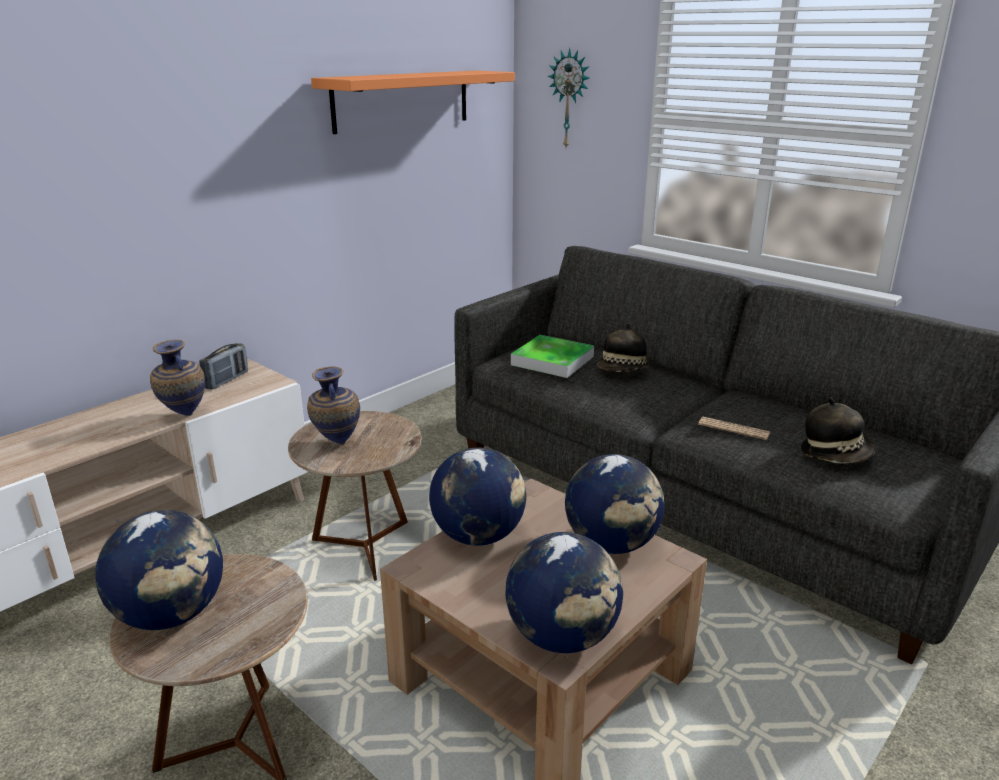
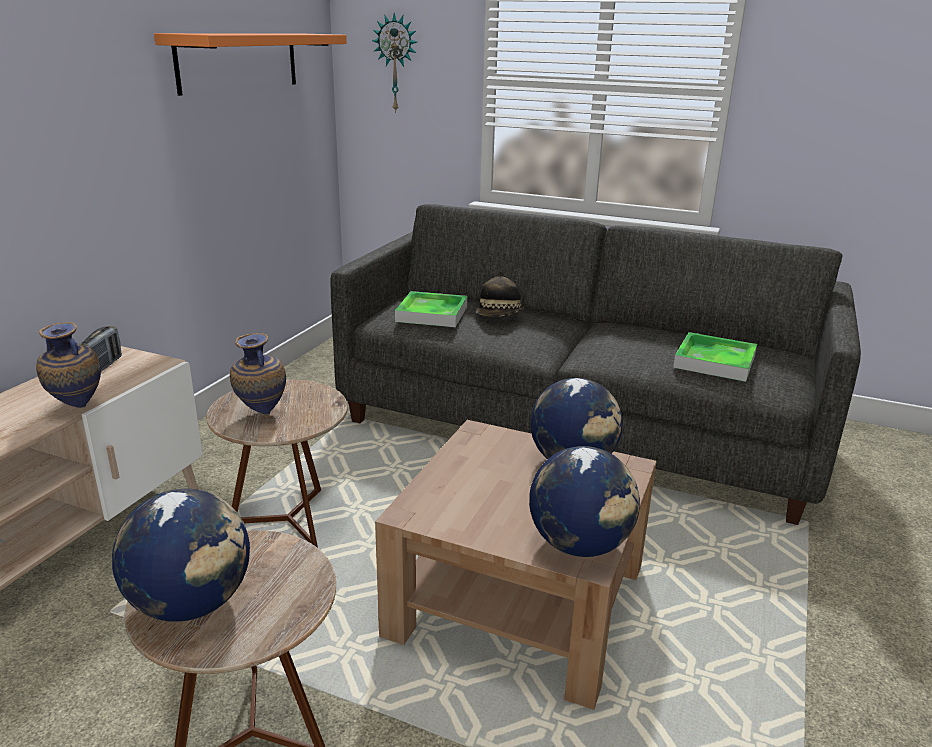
camera: 20 degrees left, 0 degrees up
globe [429,447,526,546] -> none
newspaper [698,417,770,440] -> none
hat [801,397,876,463] -> tray [673,332,757,382]

